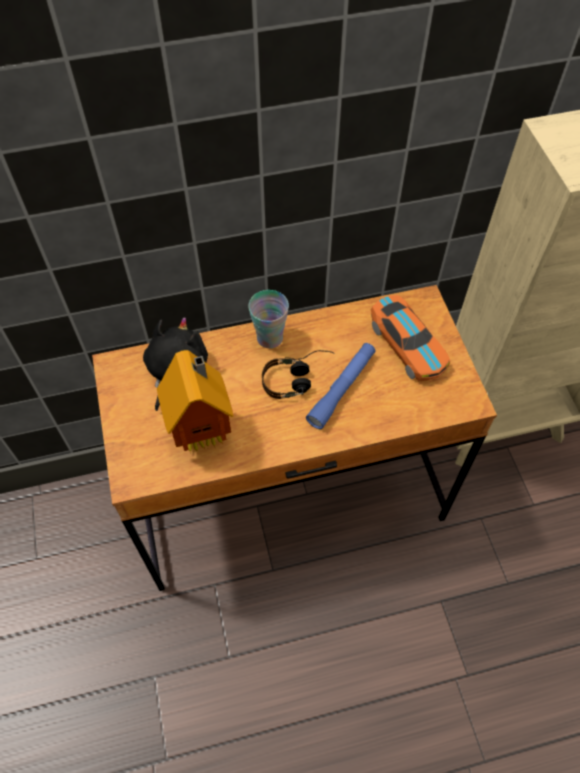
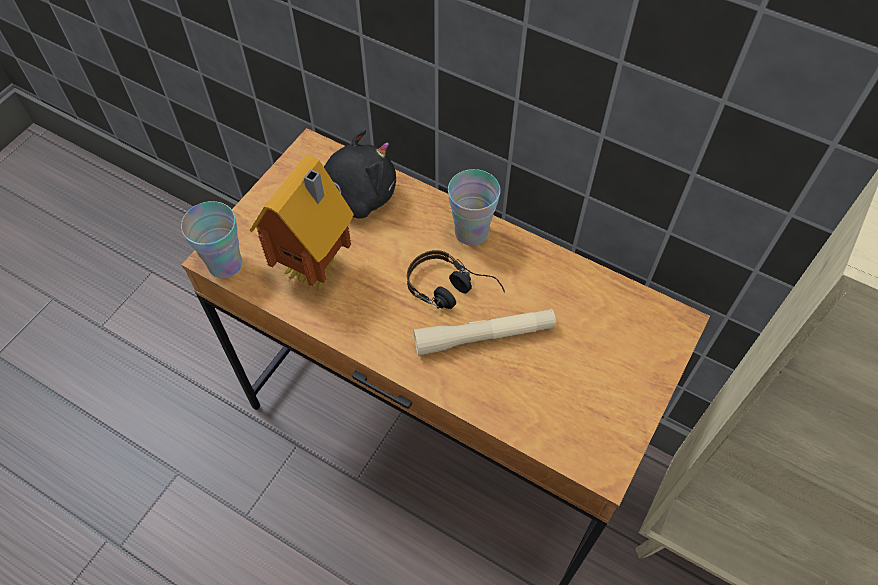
camera: 45 degrees right, 0 degrees up
blue flashlight [306,343,376,429] -> beige flashlight [413,309,556,356]
toy car [370,295,450,382] -> none
none -> cup [181,201,242,278]

